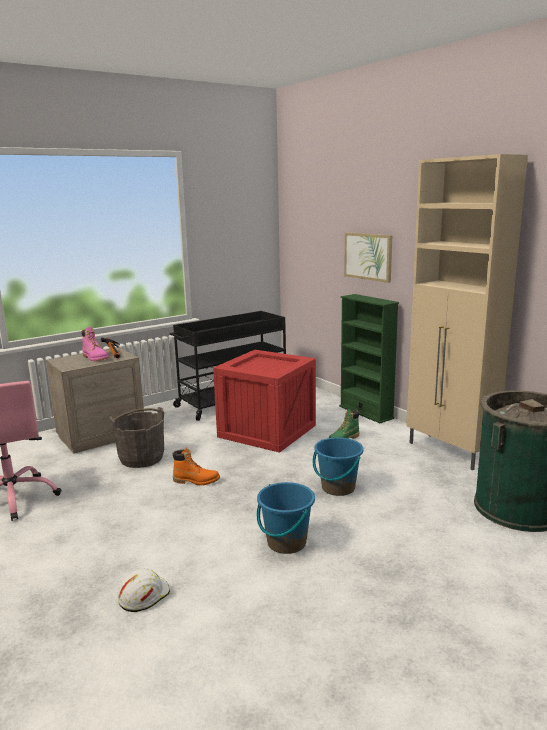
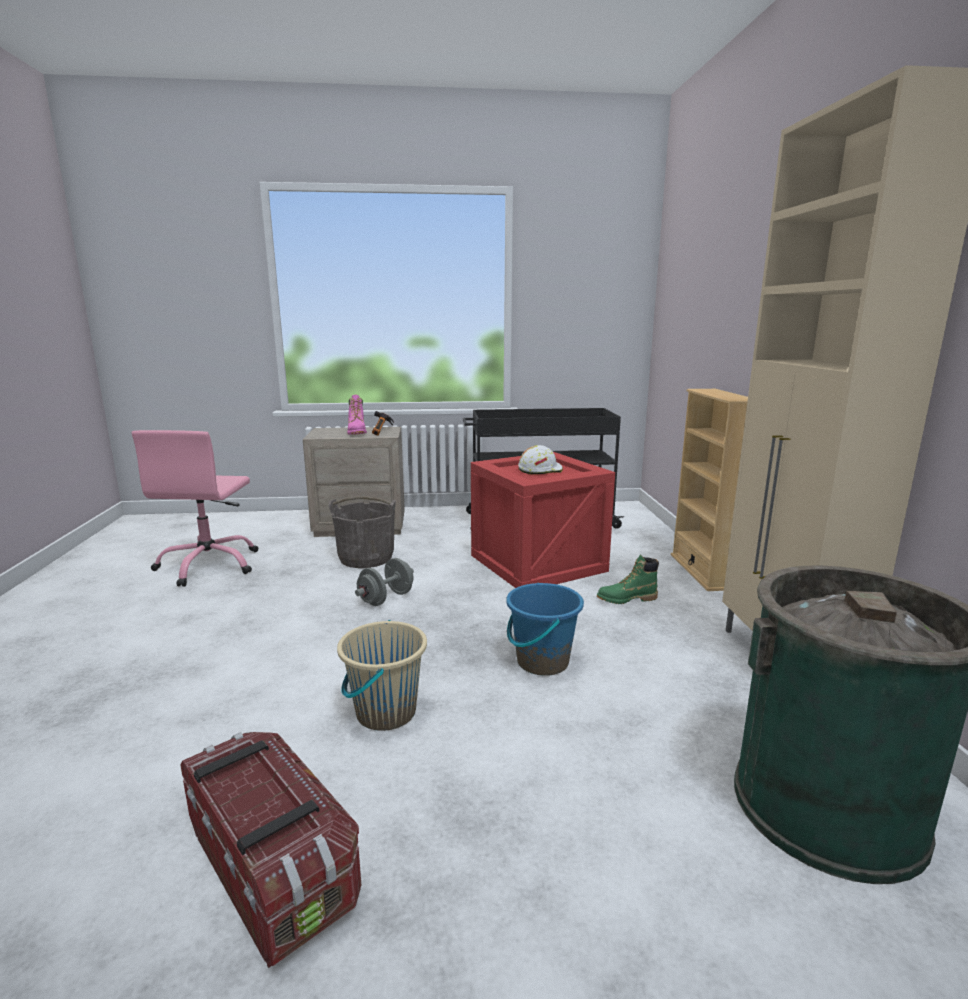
camera: 30 degrees right, 0 degrees up
white hard hat [117,569,170,612] -> white hard hat moved to [518,445,563,474]
orange boot [173,447,220,486] -> grey dumbbell [355,558,414,606]
blue bucket [257,482,315,554] -> beige bucket [337,620,427,731]
green bookcase [339,294,399,423] -> beige bookcase [671,389,748,591]
picture [344,233,392,283] -> none
none -> storage box [180,732,361,968]

